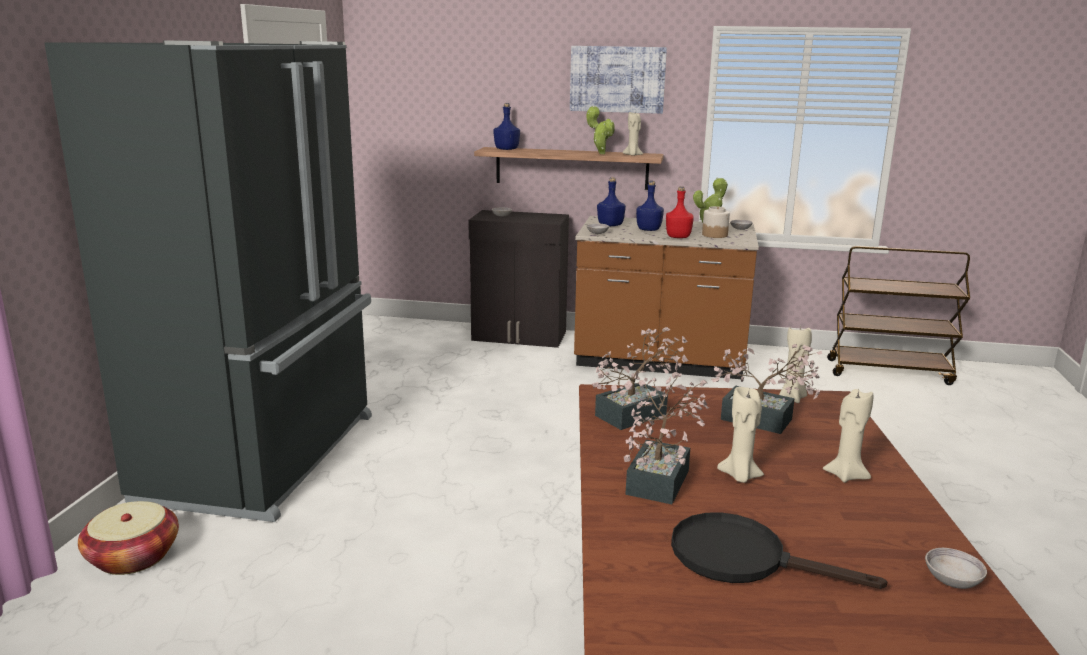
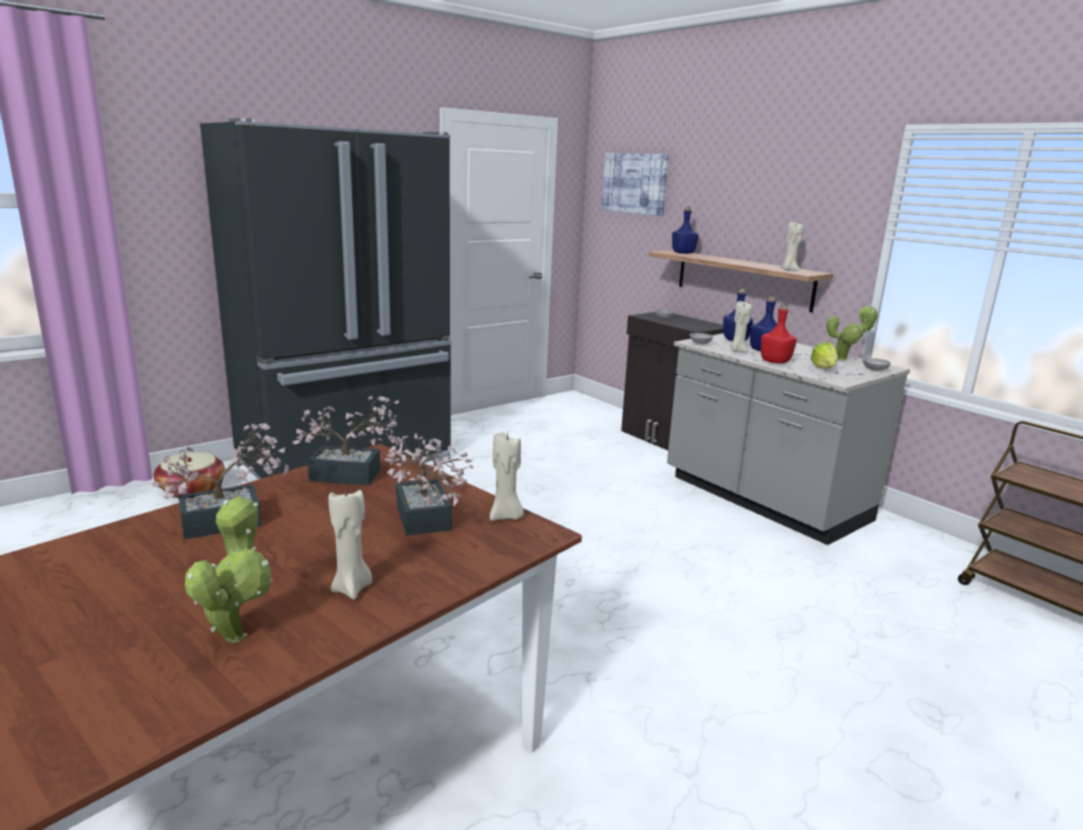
camera: 40 degrees right, 0 degrees up
picture [570,46,667,114] -> picture moved to [601,153,669,216]
brown counter [574,216,759,379] -> grey counter [667,333,910,545]
potted plant [587,106,615,154] -> potted plant moved to [185,496,272,643]
black frying pan [671,512,887,589] -> none
jar [702,206,730,238] -> lettuce [811,342,838,369]
beige candle [717,387,764,483] -> beige candle moved to [730,301,752,352]
grey bowl [925,548,987,589] -> none

